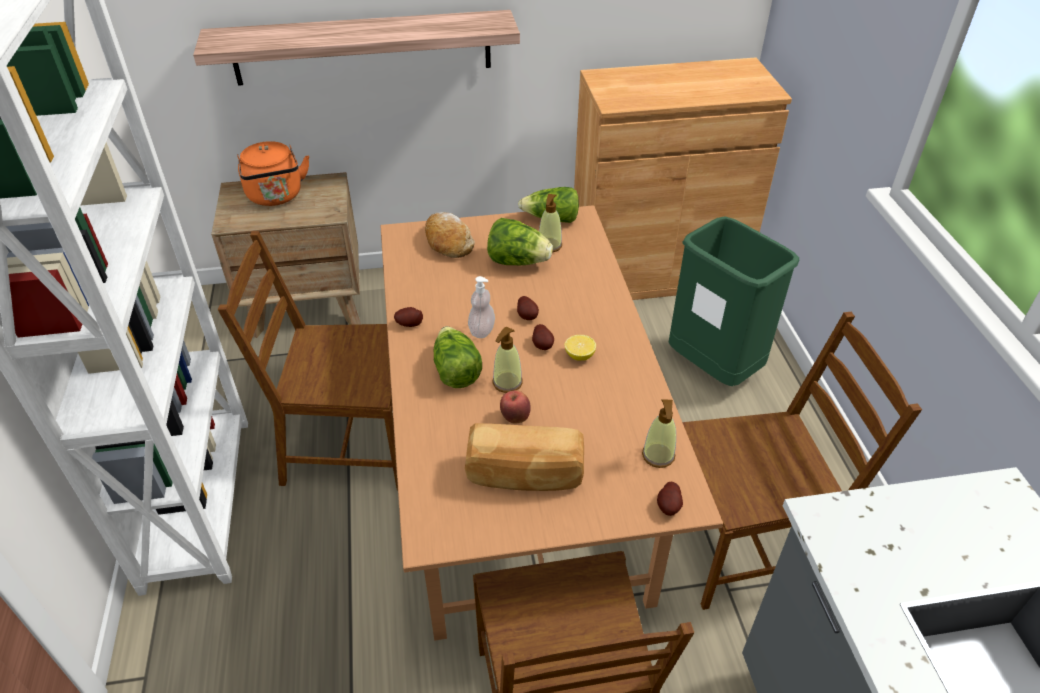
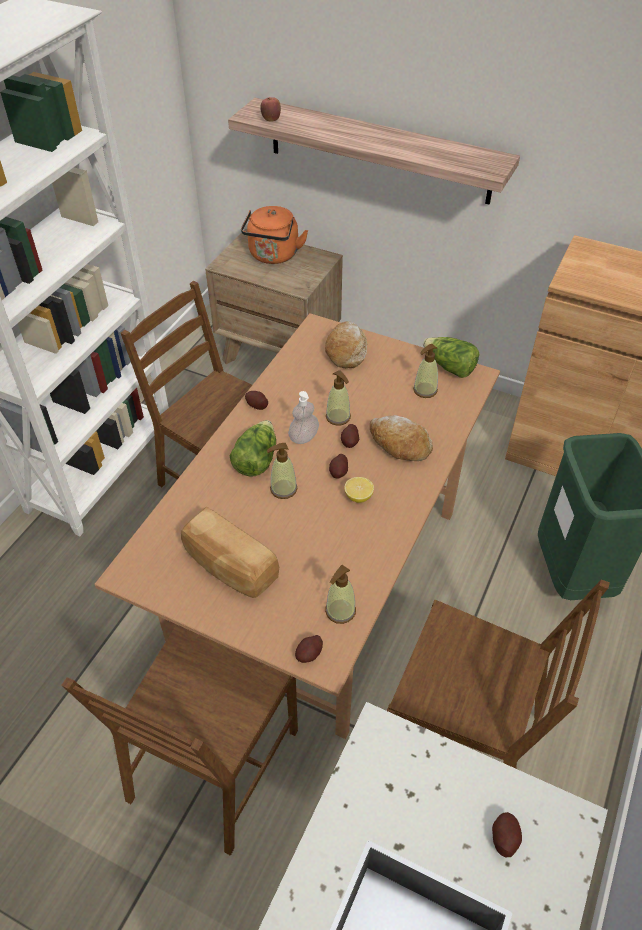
camera: 35 degrees right, 5 degrees up
lettuce [487,218,553,265] -> none
apple [500,390,531,424] -> apple moved to [260,97,281,121]
none -> soap dispenser [326,370,351,426]
none -> bread [370,415,433,461]
none -> potato [492,812,522,857]

